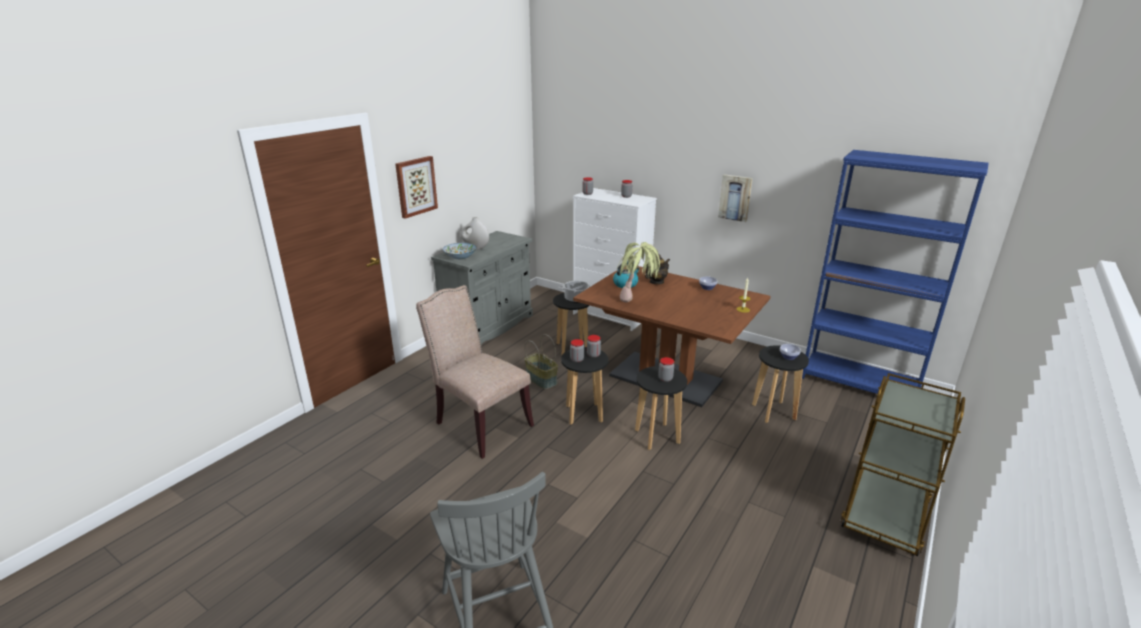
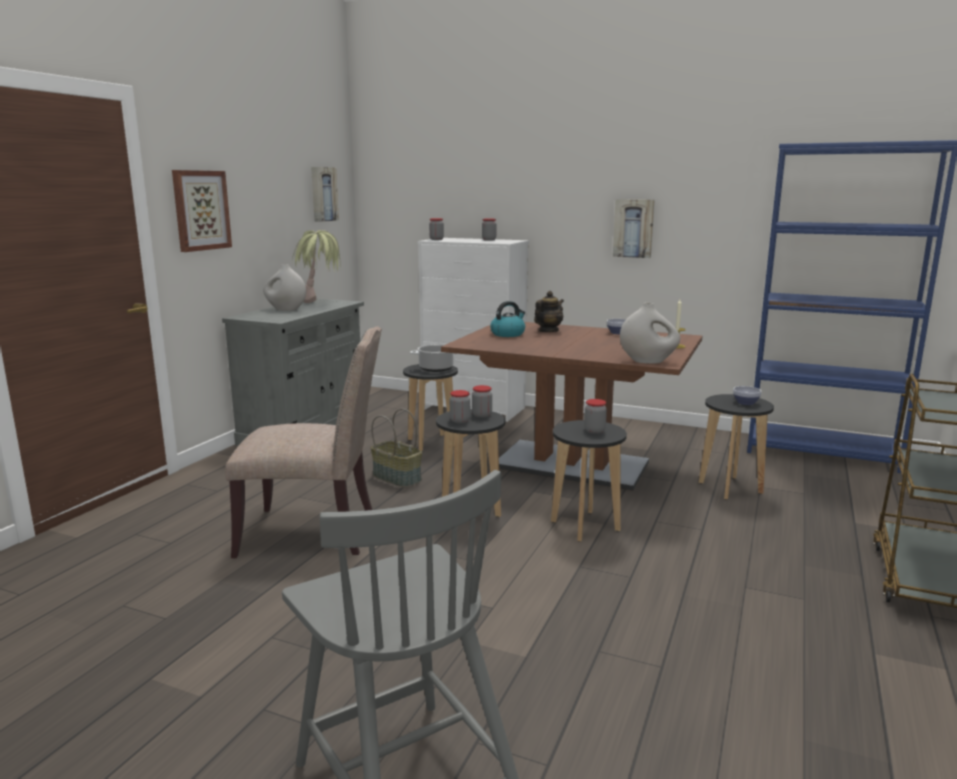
camera: 10 degrees left, 10 degrees down
beige chair [416,285,534,459] -> beige chair turned 150 degrees clockwise [225,326,382,558]
bowl [443,243,477,260] -> none
potted plant [616,242,660,302] -> potted plant moved to [292,230,341,303]
none -> picture [311,167,339,222]
none -> white vase [620,303,680,364]

